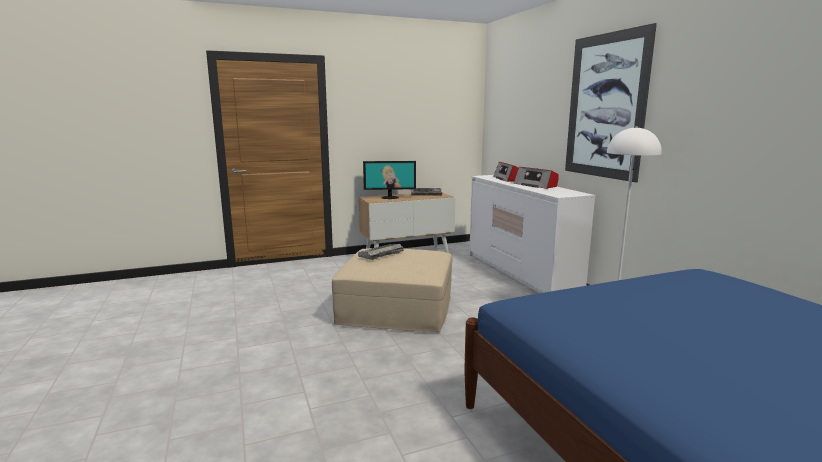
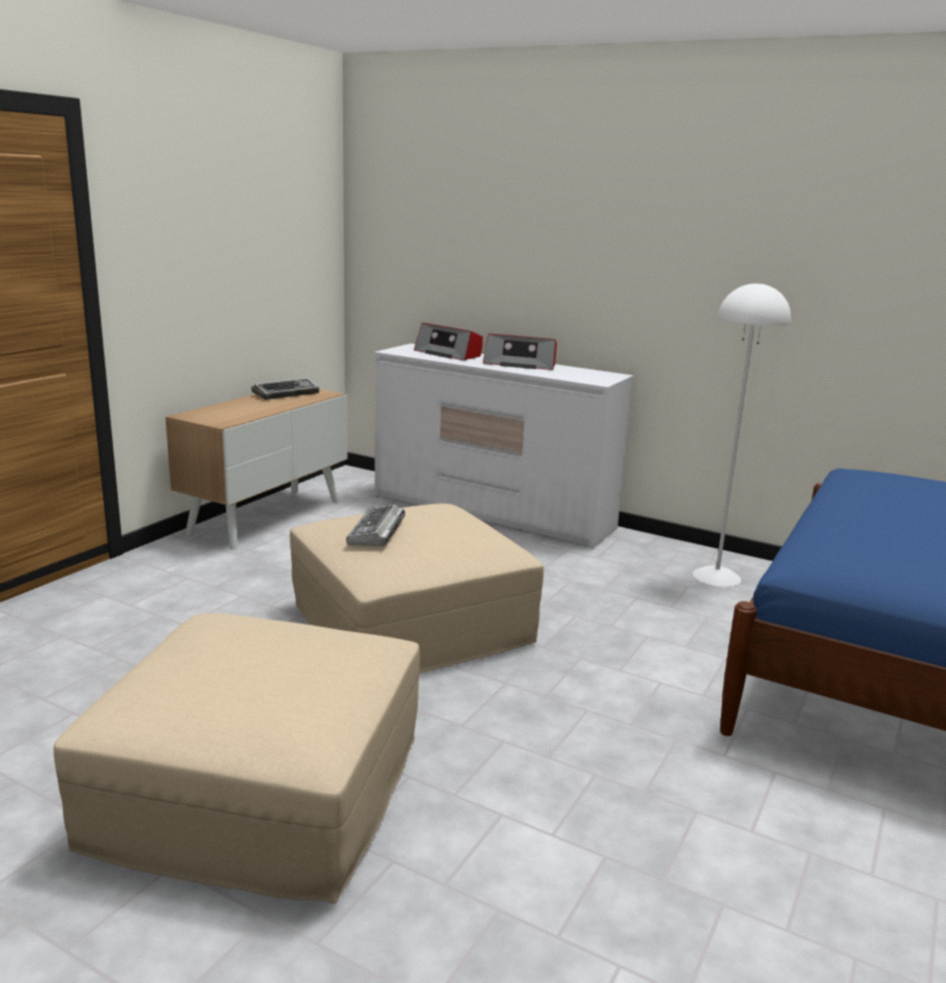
camera: 40 degrees left, 5 degrees up
monitor [363,161,416,199] -> none
picture [565,23,657,183] -> none
none -> beige ottoman [54,613,420,904]

